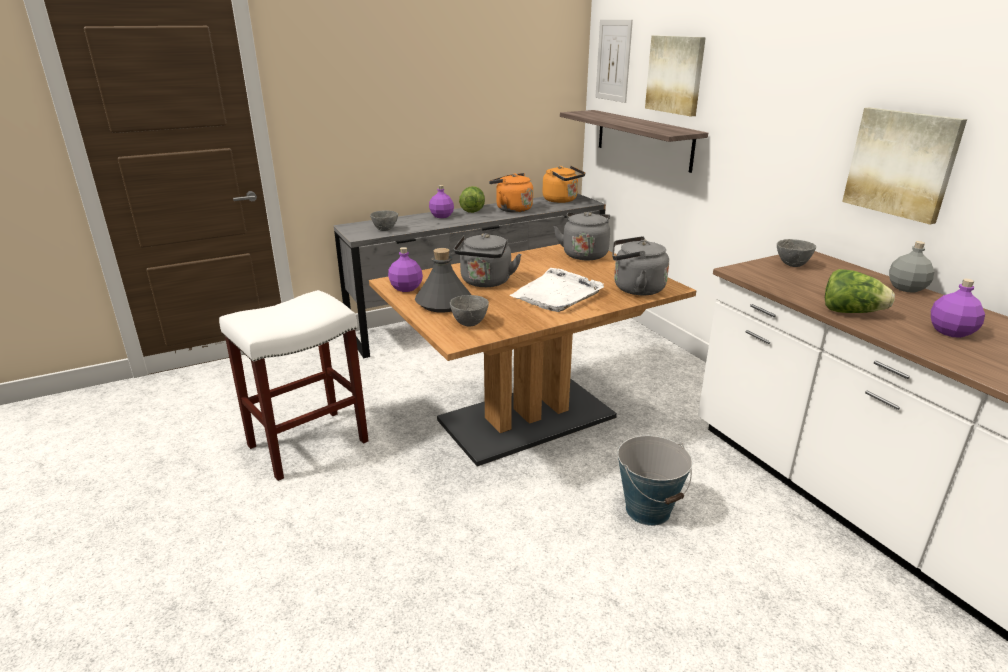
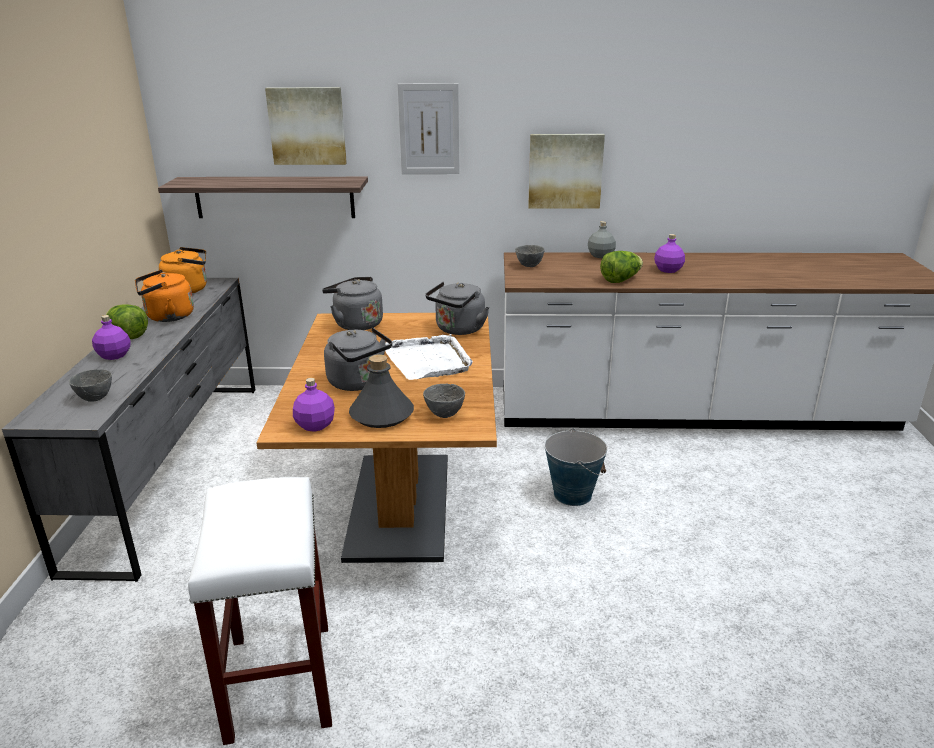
camera: 60 degrees left, 0 degrees up
picture [595,19,633,103] -> picture moved to [398,83,460,174]

